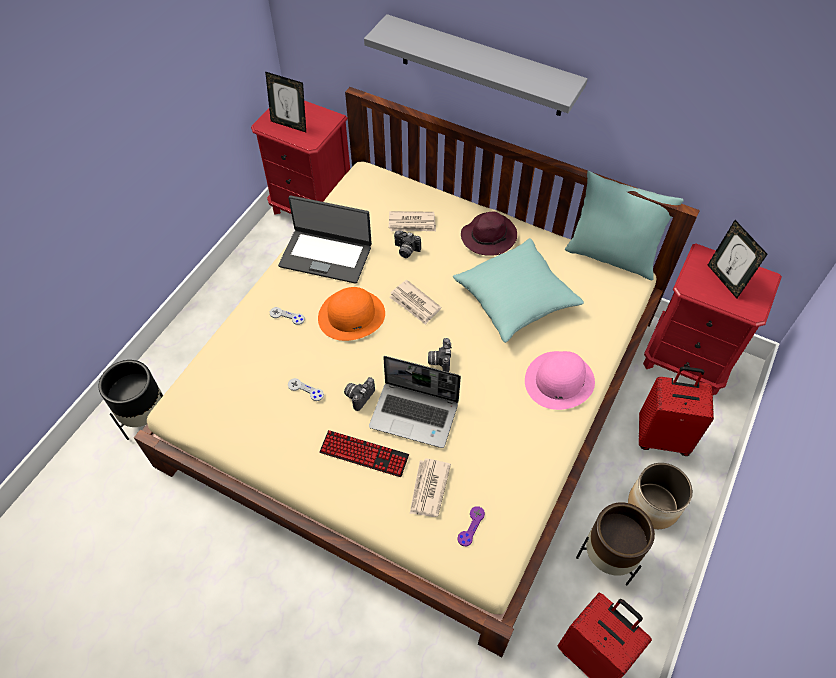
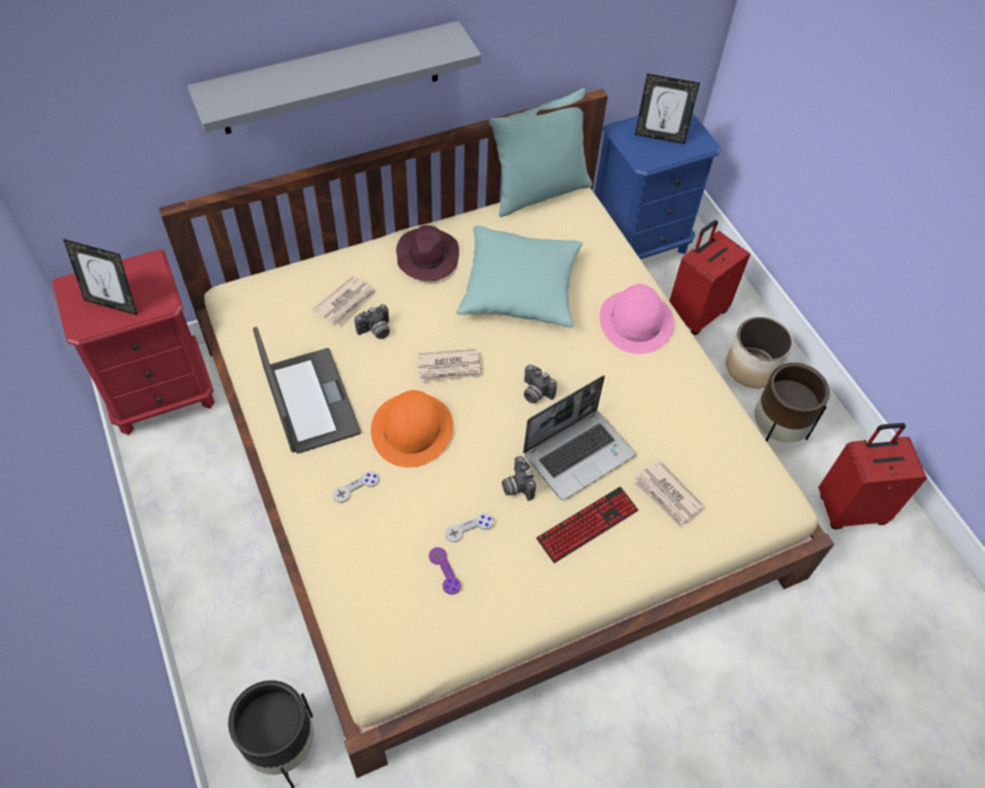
camera: 55 degrees left, 0 degrees up
picture frame [265,72,306,132] -> picture frame turned 45 degrees clockwise [63,239,137,315]
laptop [278,195,372,284] -> laptop turned 75 degrees counterclockwise [253,327,361,454]
purple game controller [457,506,485,546] -> purple game controller moved to [429,547,461,595]
red nightstand [643,244,782,395] -> blue nightstand [594,113,721,259]

